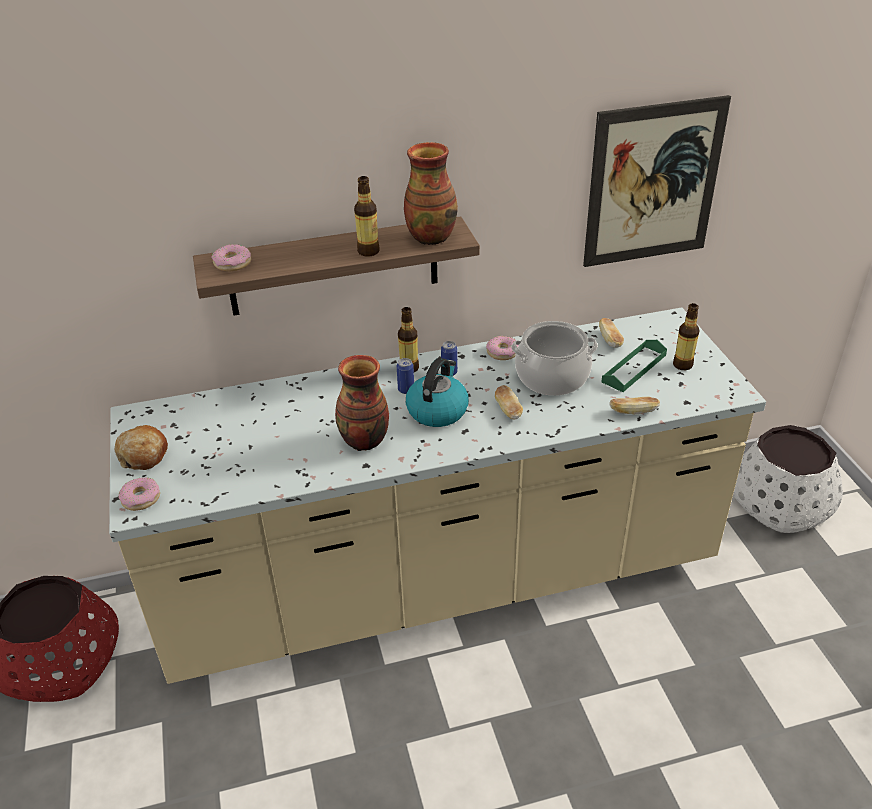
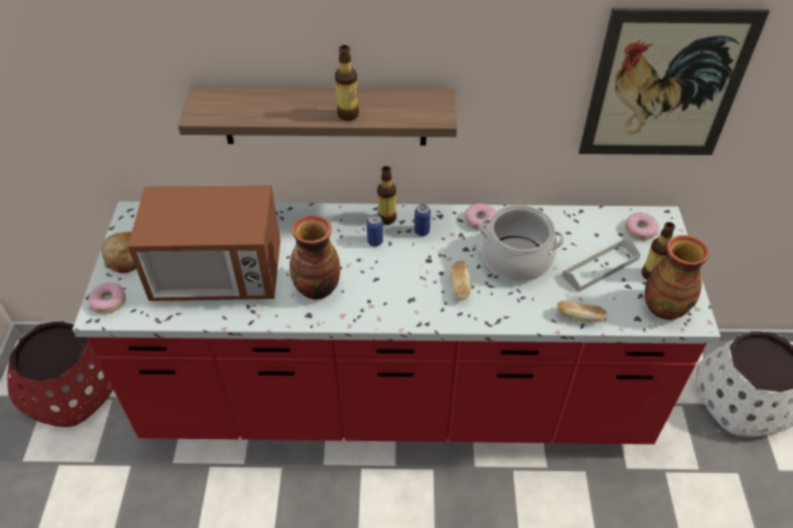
camera: 15 degrees right, 10 degrees up
beige counter [109,307,766,684] -> red counter [72,201,720,444]
donut [211,244,251,271] -> donut moved to [625,212,659,240]
vase [404,142,458,245] -> vase moved to [645,235,709,320]
kettle [406,358,469,427] -> none
bread [599,318,624,348] -> none
green tray [601,340,667,392] -> grey tray [562,239,641,292]
none -> microwave [128,185,280,301]

